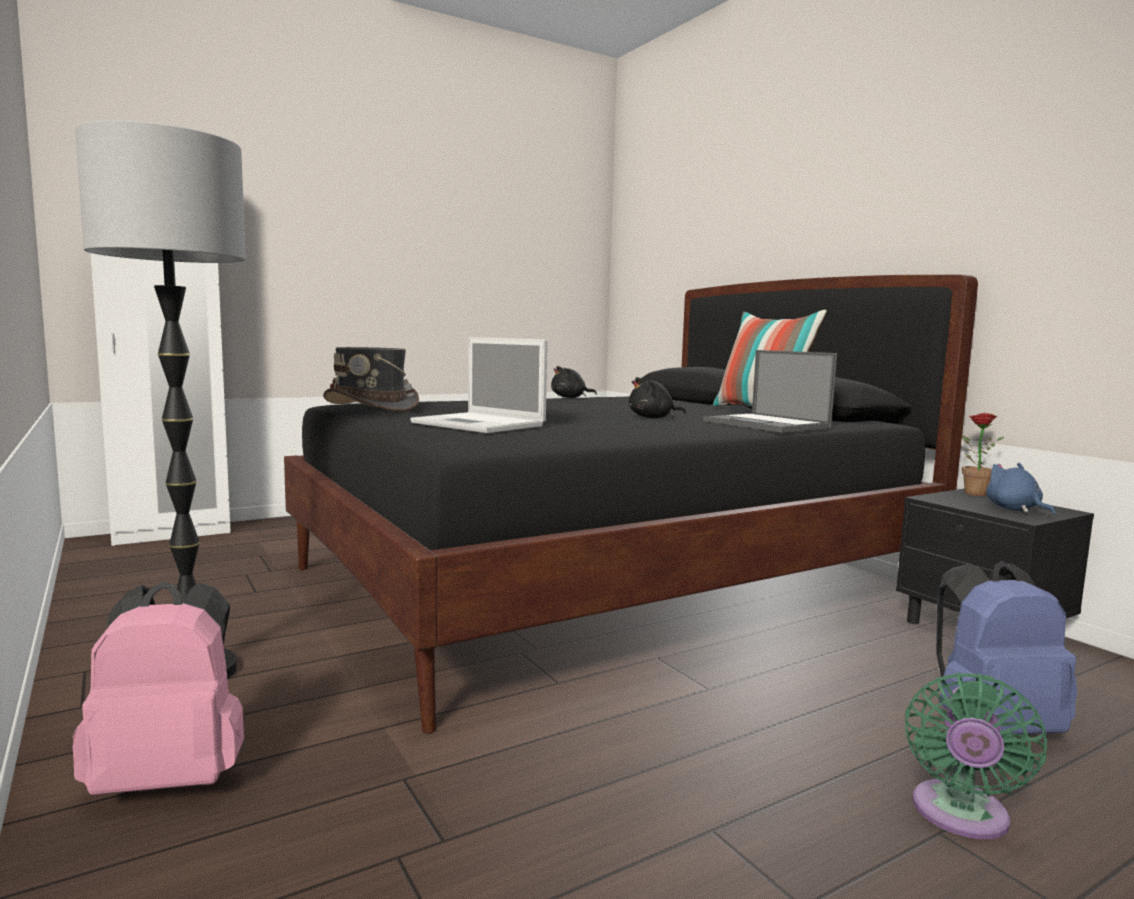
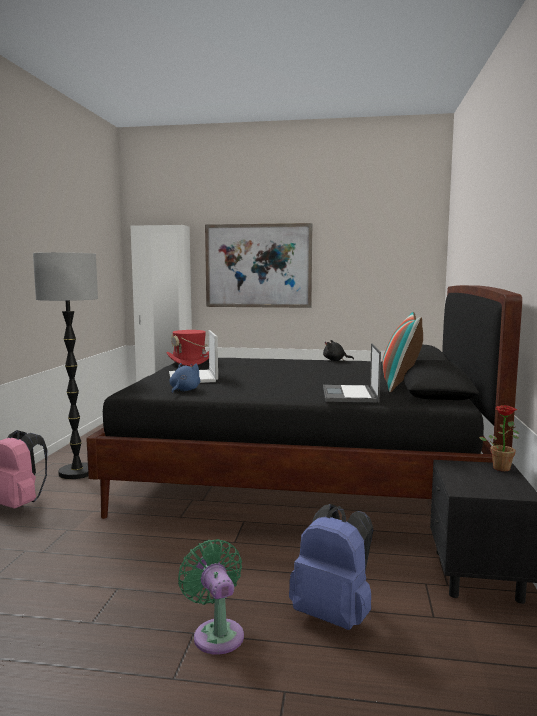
camera: 40 degrees right, 0 degrees up
grey hat [323,347,419,412] -> red hat [167,330,209,366]
black plush toy [629,377,686,418] -> none
green fan [905,673,1047,839] -> green fan turned 90 degrees clockwise [178,539,244,655]
blue plush toy [986,463,1055,515] -> blue plush toy moved to [169,363,200,393]
none -> picture [205,223,312,308]

